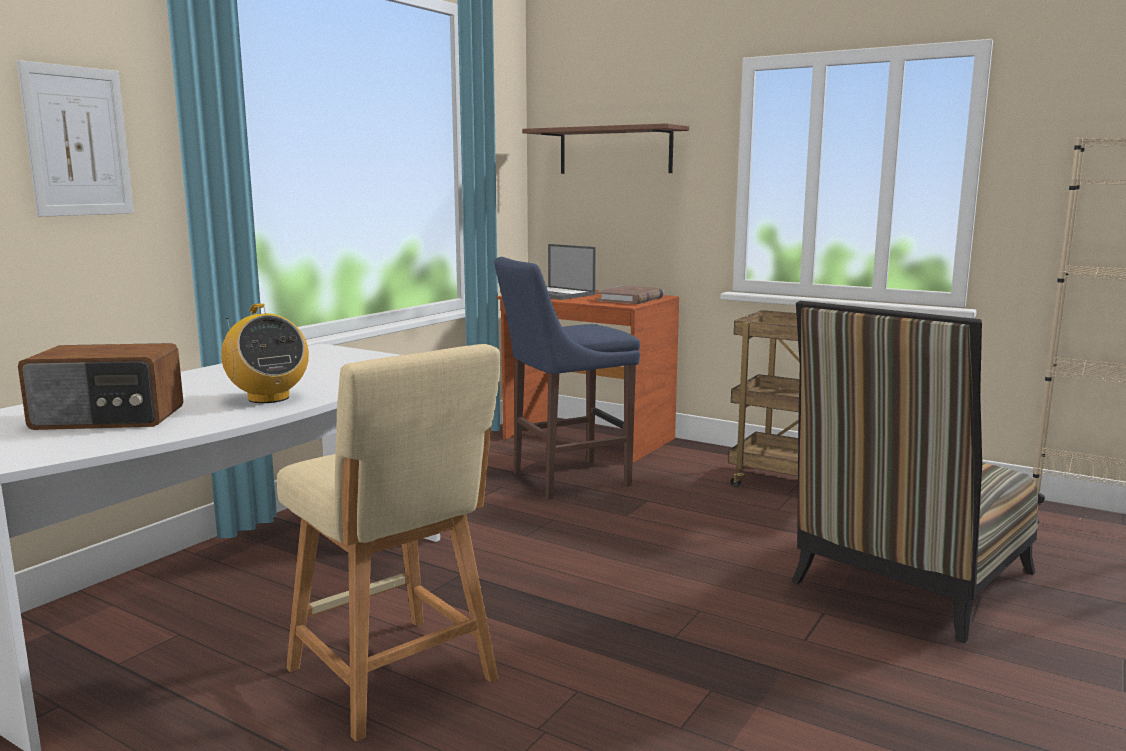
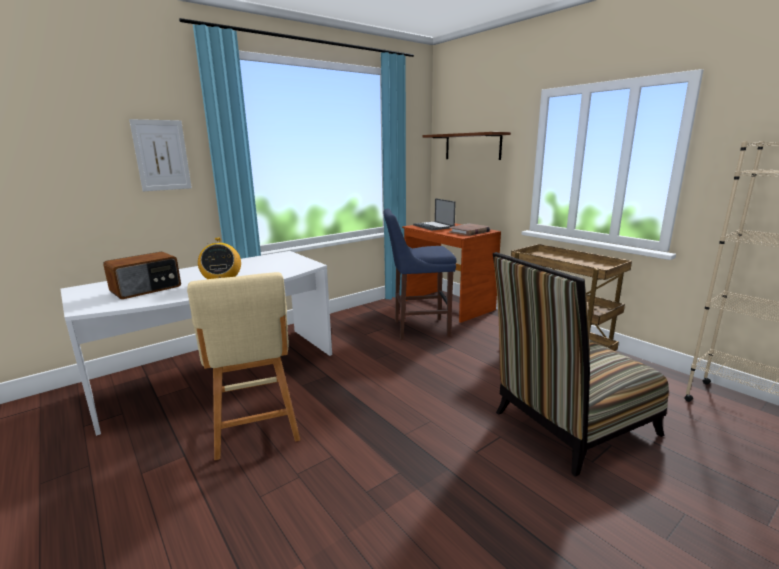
camera: 20 degrees right, 5 degrees up
radio [18,343,183,430] -> radio turned 60 degrees counterclockwise [103,252,181,299]

